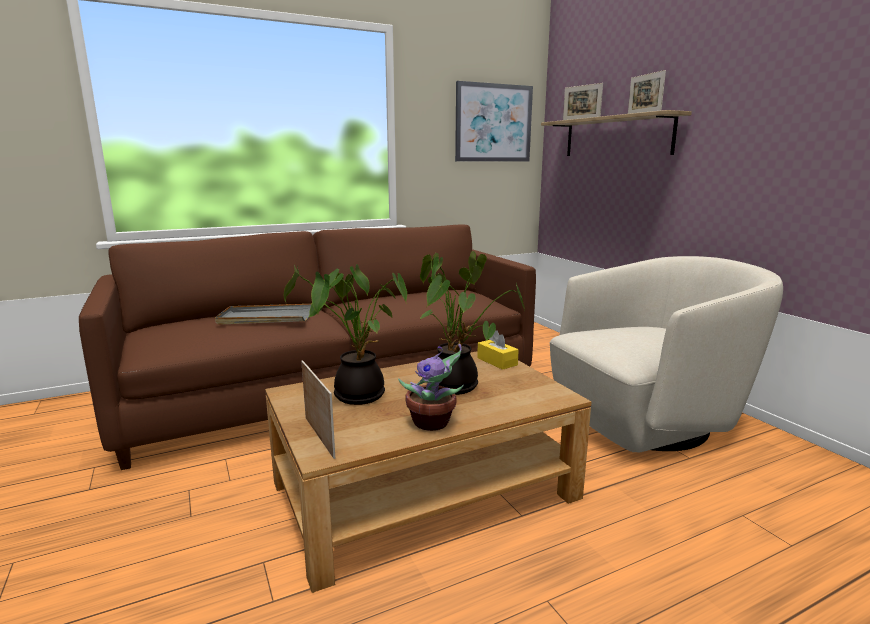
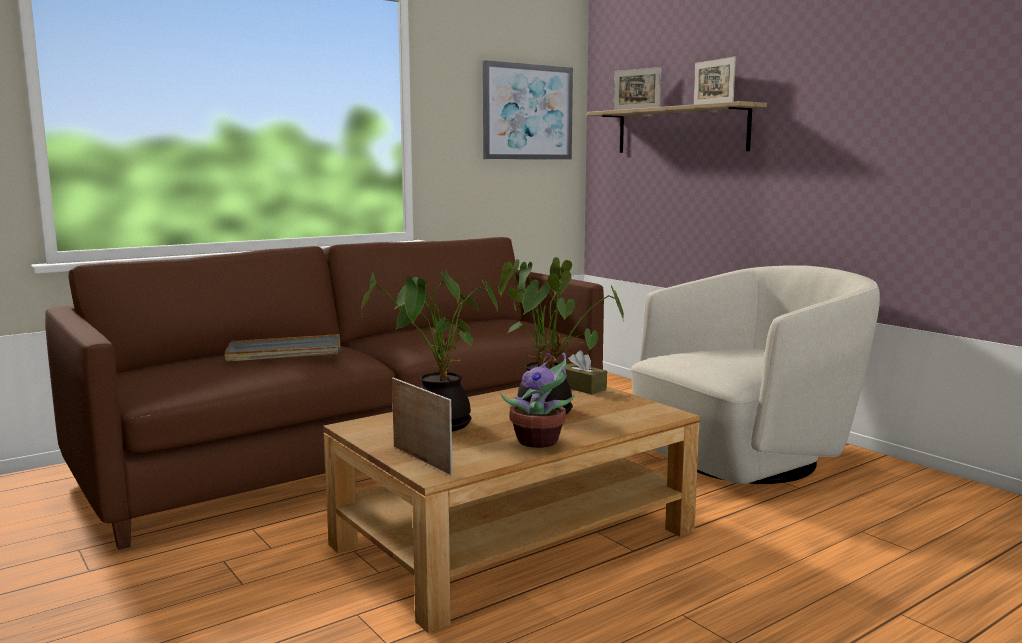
camera: 10 degrees left, 5 degrees down
yellow tissue box [477,330,519,370] -> brown tissue box [565,350,607,395]

